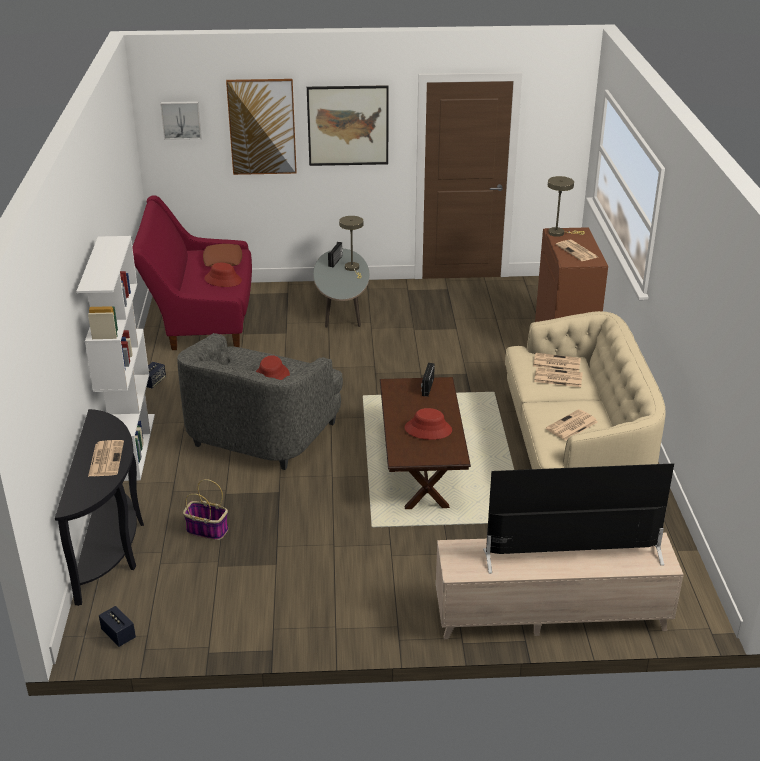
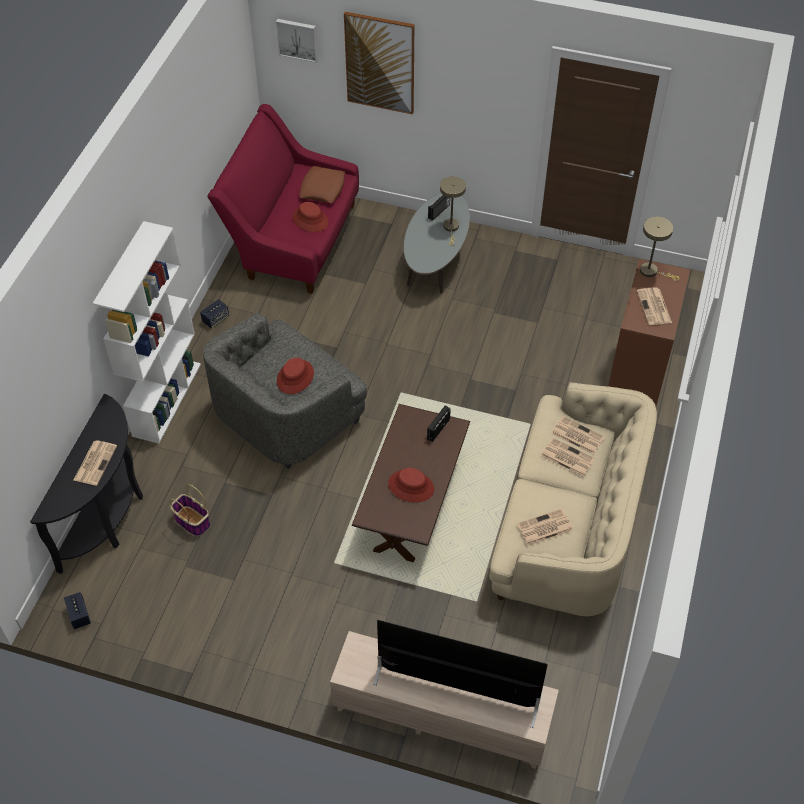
camera: 20 degrees right, 20 degrees up
picture [307,85,389,166] -> none

